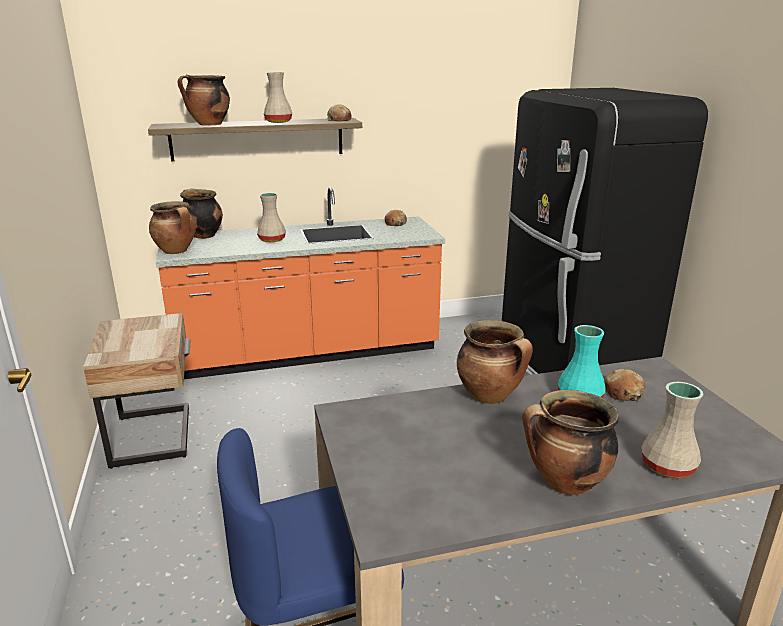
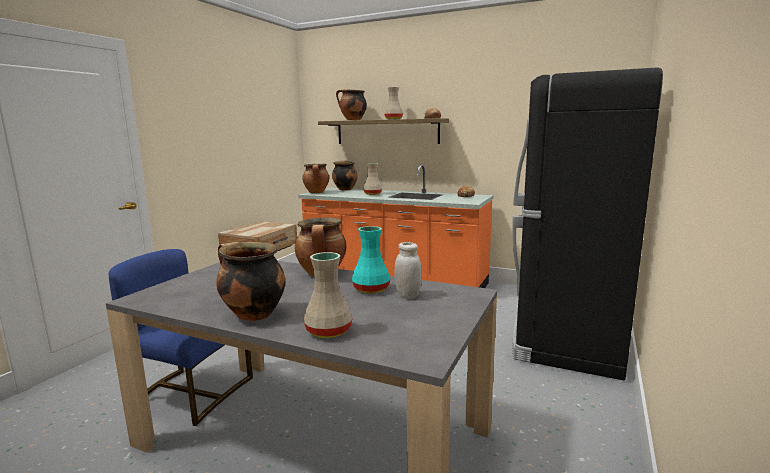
camera: 40 degrees right, 10 degrees down
bread [604,369,645,401] -> white jar [394,242,422,299]

